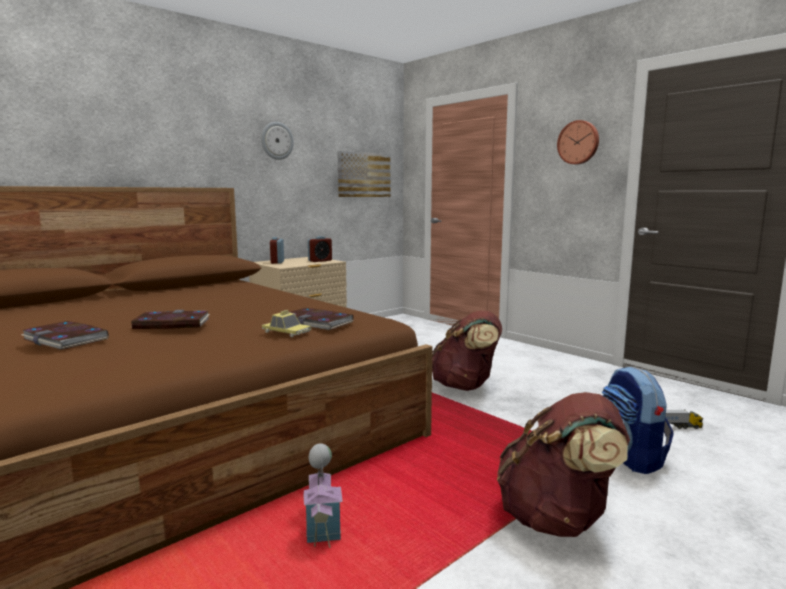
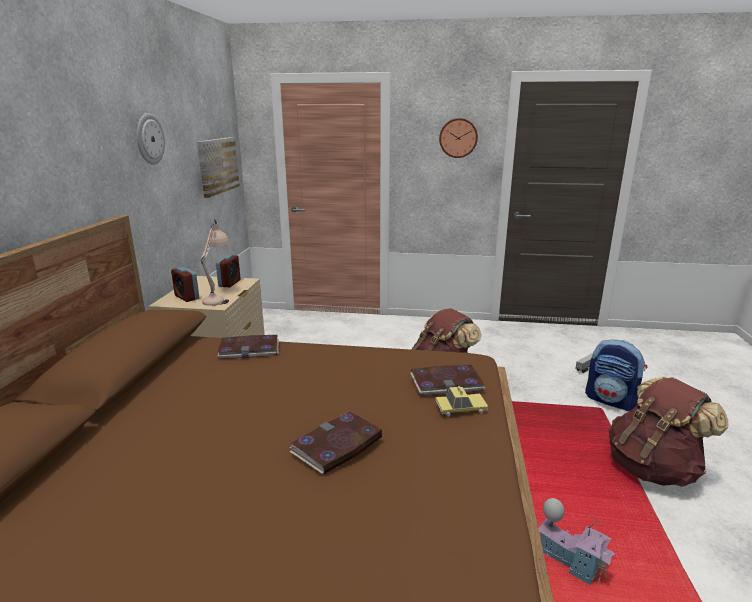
camera: 40 degrees left, 10 degrees up
book [21,321,109,350] -> book moved to [217,335,279,359]
none -> beige table lamp [201,219,230,306]

